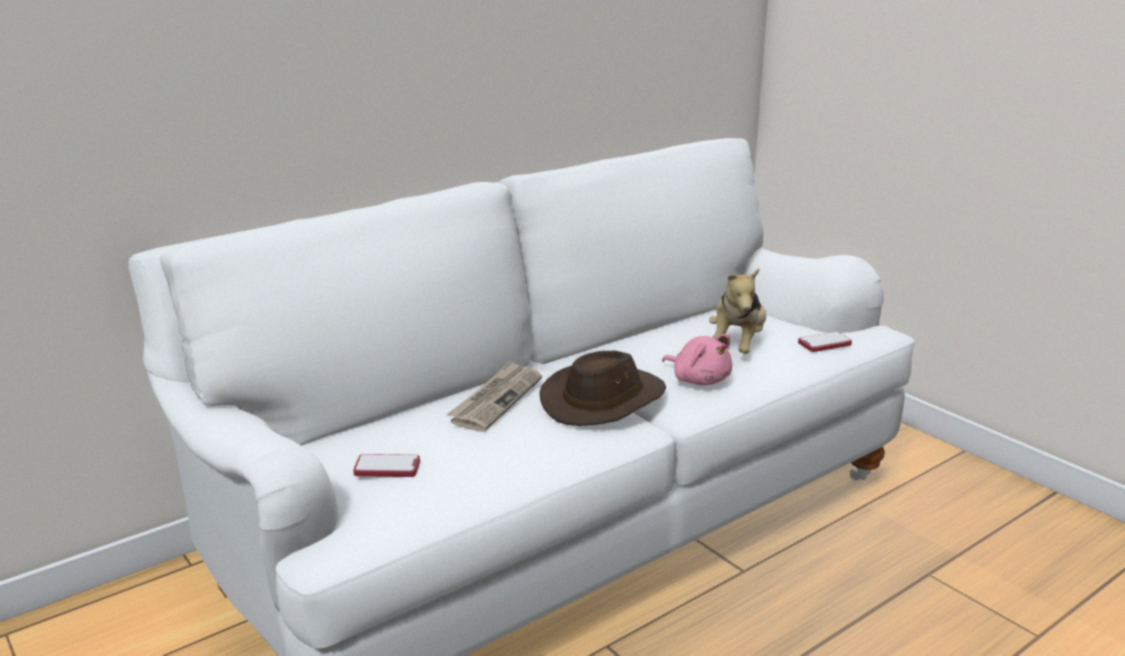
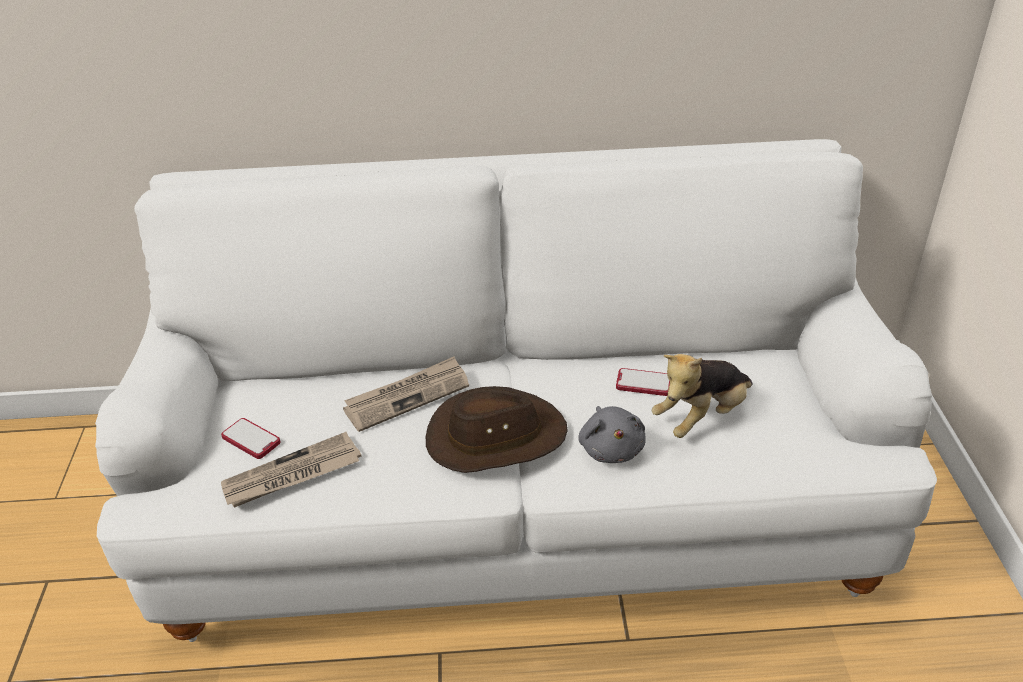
camera: 35 degrees right, 15 degrees up
pink plush toy [662,334,732,385] -> grey plush toy [578,406,646,463]
phone [798,332,852,352] -> phone moved to [616,368,670,396]
none -> newspaper [221,432,361,508]

